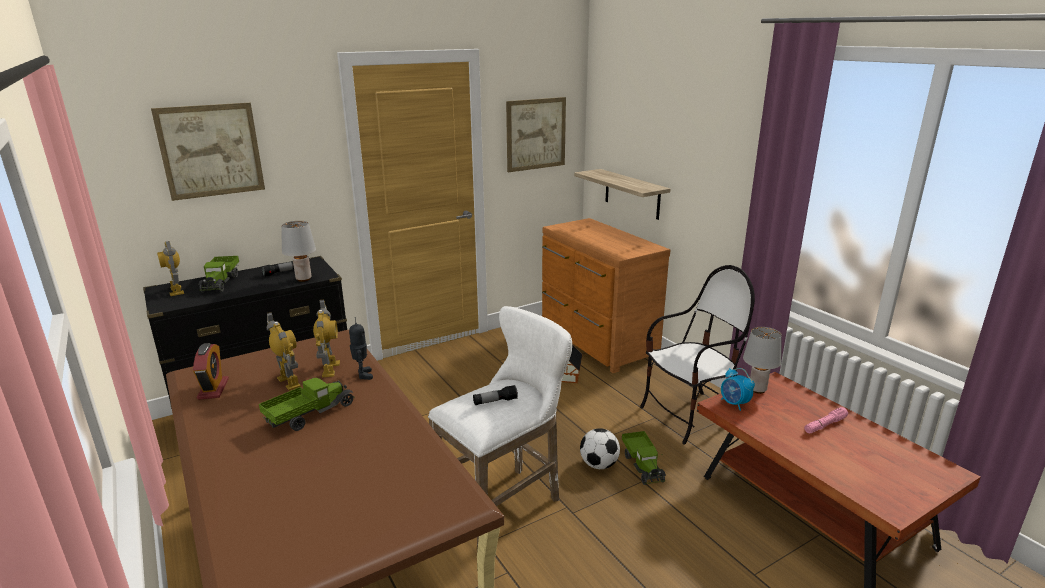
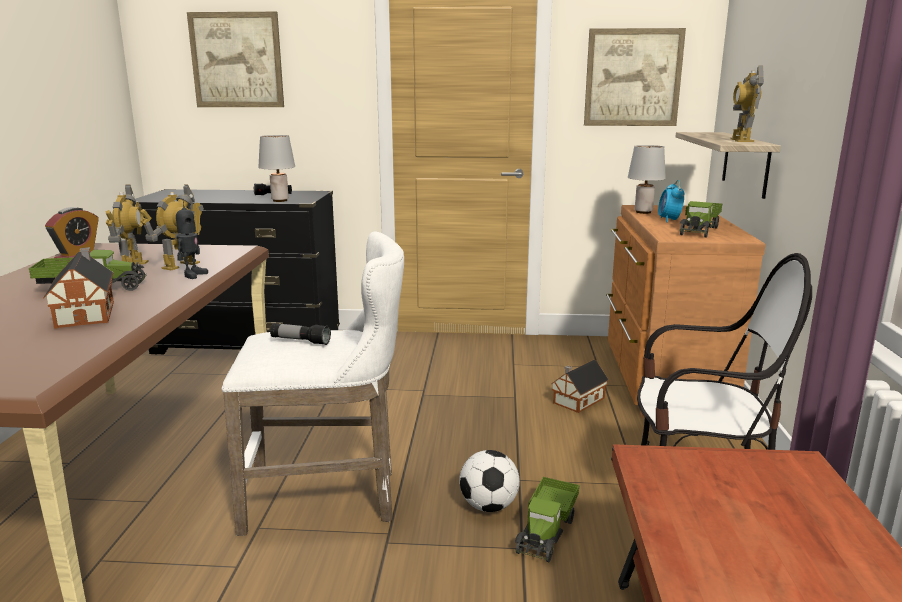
camera: 35 degrees right, 5 degrees down
toy robot [157,241,184,296] -> toy robot moved to [730,65,764,142]
toy truck [198,256,239,293] -> toy truck moved to [680,201,722,238]
alarm clock [721,368,755,411] -> alarm clock moved to [658,180,684,223]
grey table lamp [743,327,782,394] -> grey table lamp moved to [628,145,666,214]
pink flashlight [804,407,848,433] -> none
none -> toy house [43,247,114,329]

